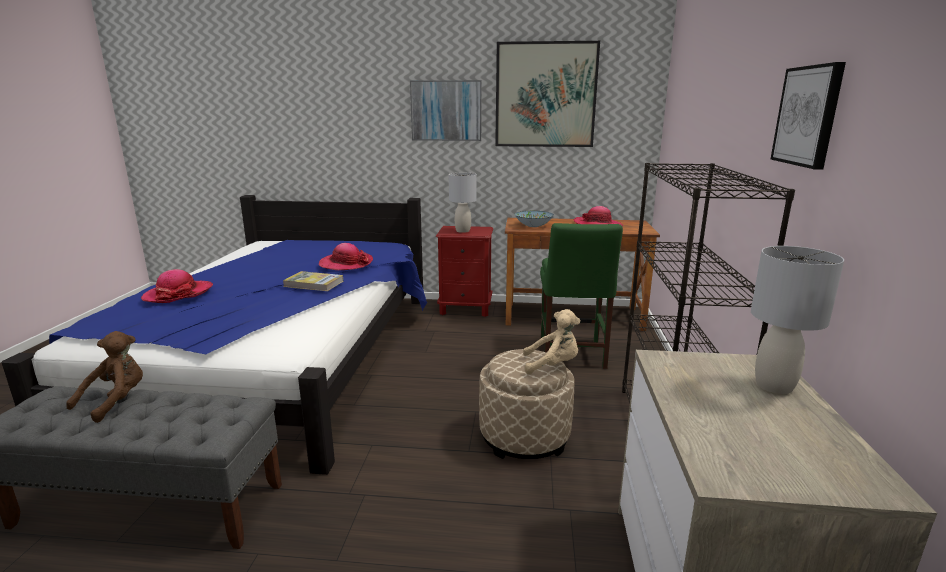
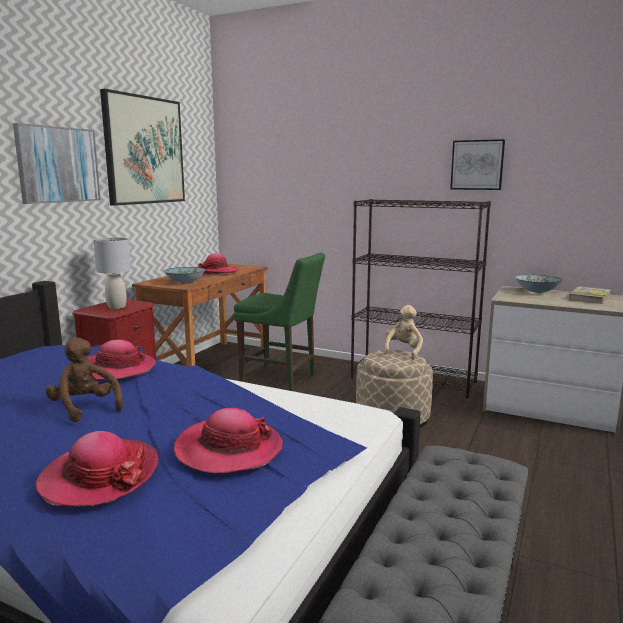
camera: 70 degrees left, 5 degrees down
brown plush toy [66,331,143,423] -> brown plush toy moved to [46,337,123,422]
book [283,271,343,291] -> book moved to [569,286,611,304]
grey table lamp [751,246,844,394] -> bowl [515,275,562,293]
none -> hat [174,408,283,473]

